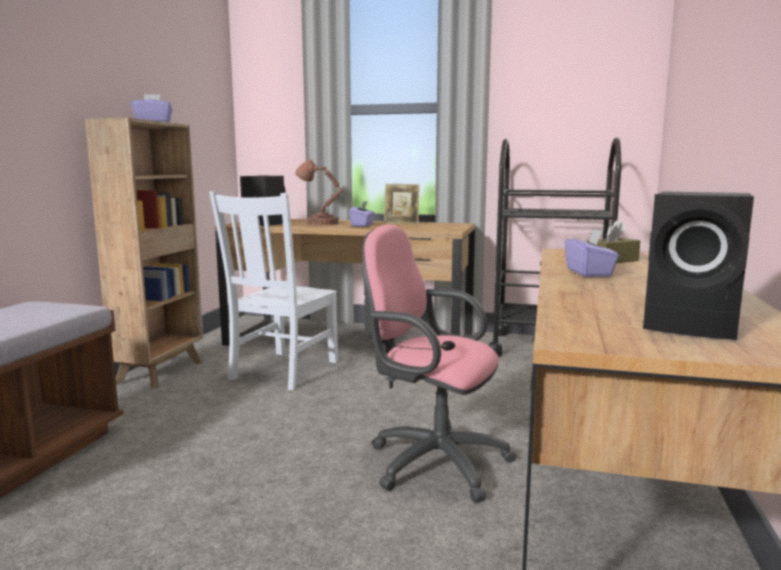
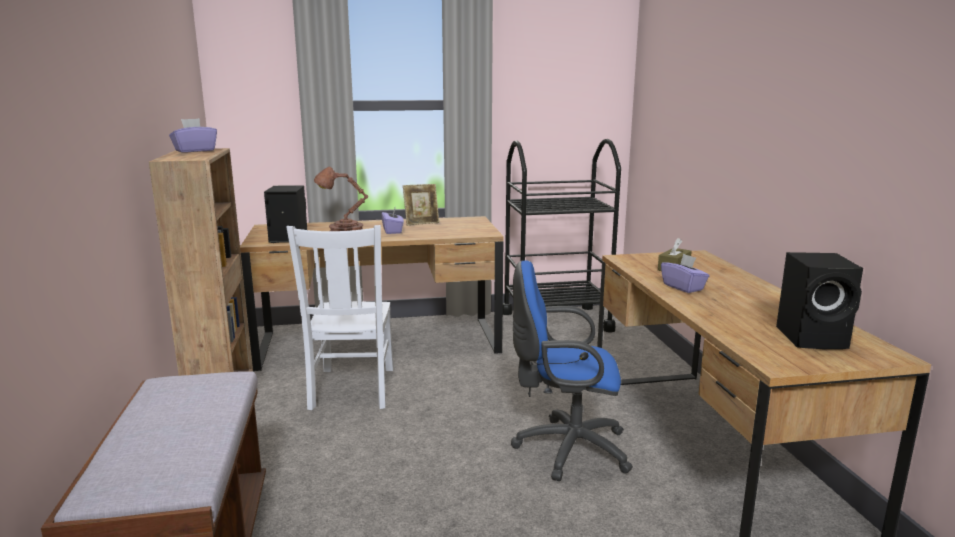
camera: 25 degrees left, 5 degrees up
pink office chair [362,224,516,503] -> blue office chair [511,261,633,481]

